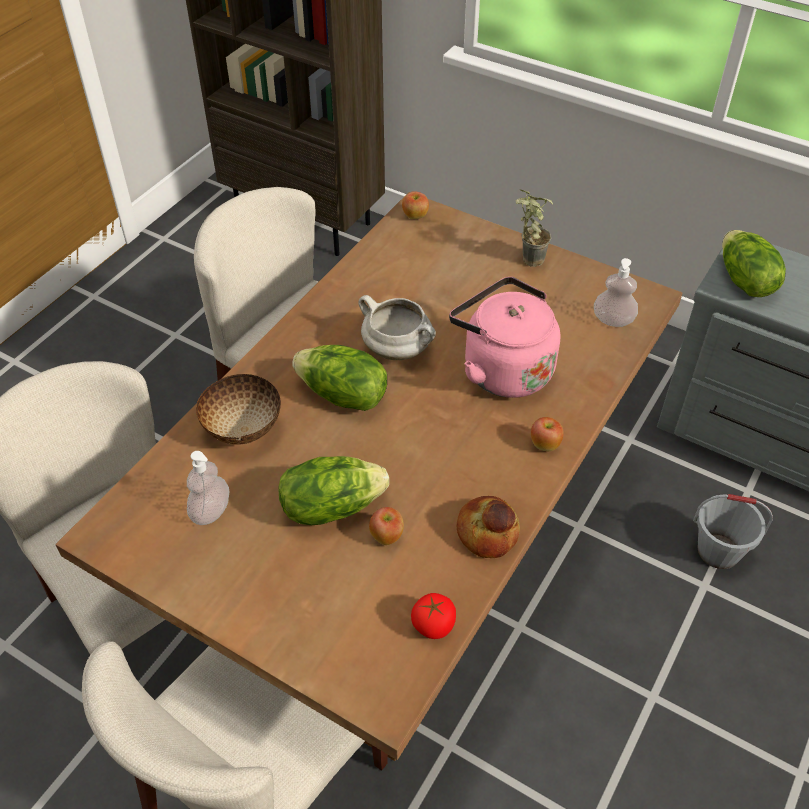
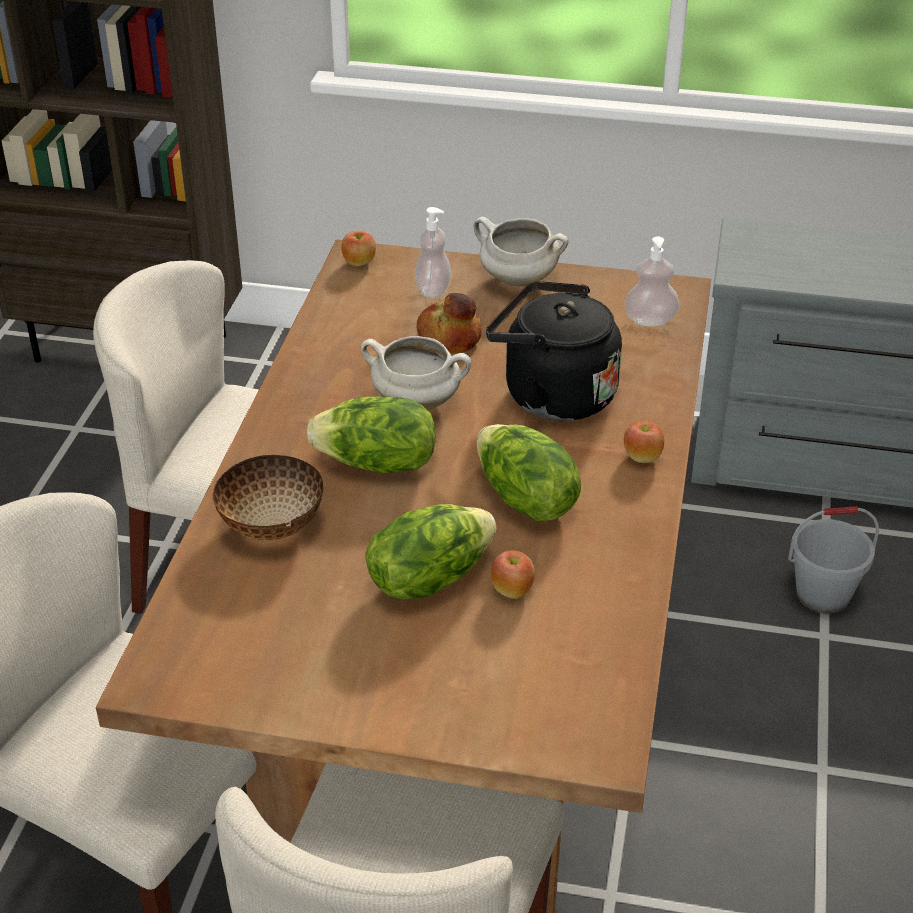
camera: 20 degrees left, 10 degrees down
soap dispenser [187,451,229,525] -> soap dispenser moved to [415,207,451,298]
tomato [411,593,456,639] -> none
pink kettle [449,277,561,398] -> black kettle [486,281,622,421]
bread [456,496,520,558] -> bread moved to [417,293,482,354]
potted plant [516,189,553,267] -> white cooking pot [473,217,569,286]
lettuce [722,230,786,297] -> lettuce moved to [477,424,581,521]

